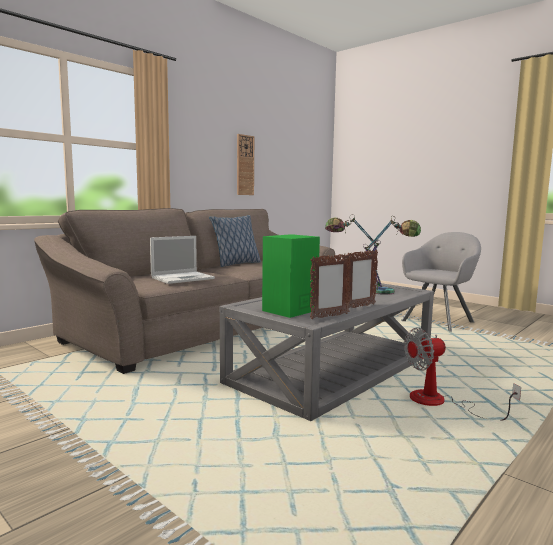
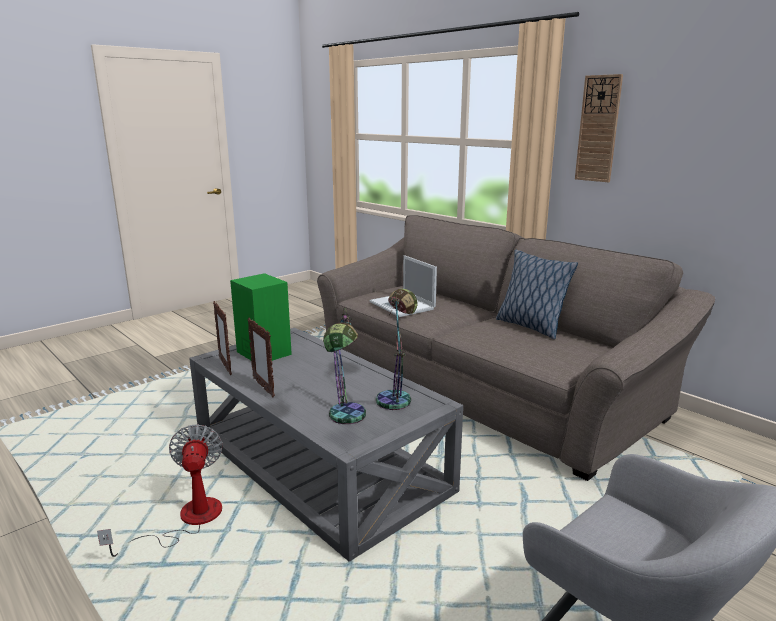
camera: 95 degrees right, 10 degrees up
wall clock [237,134,254,195] -> wall clock moved to [575,74,623,182]

